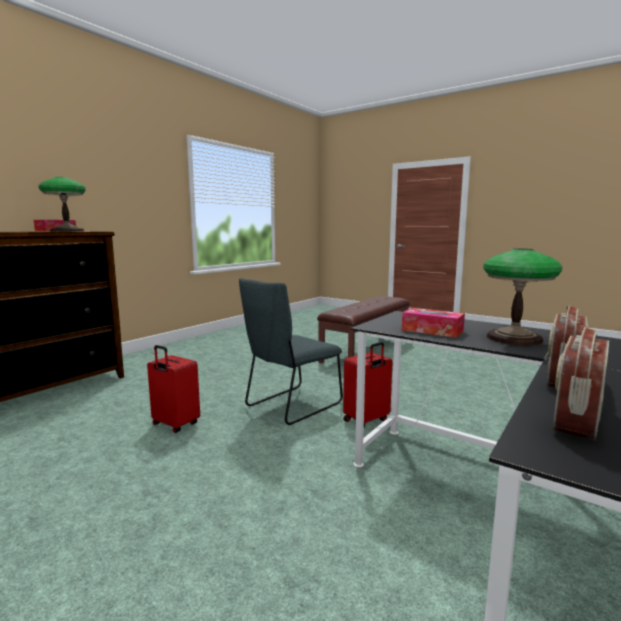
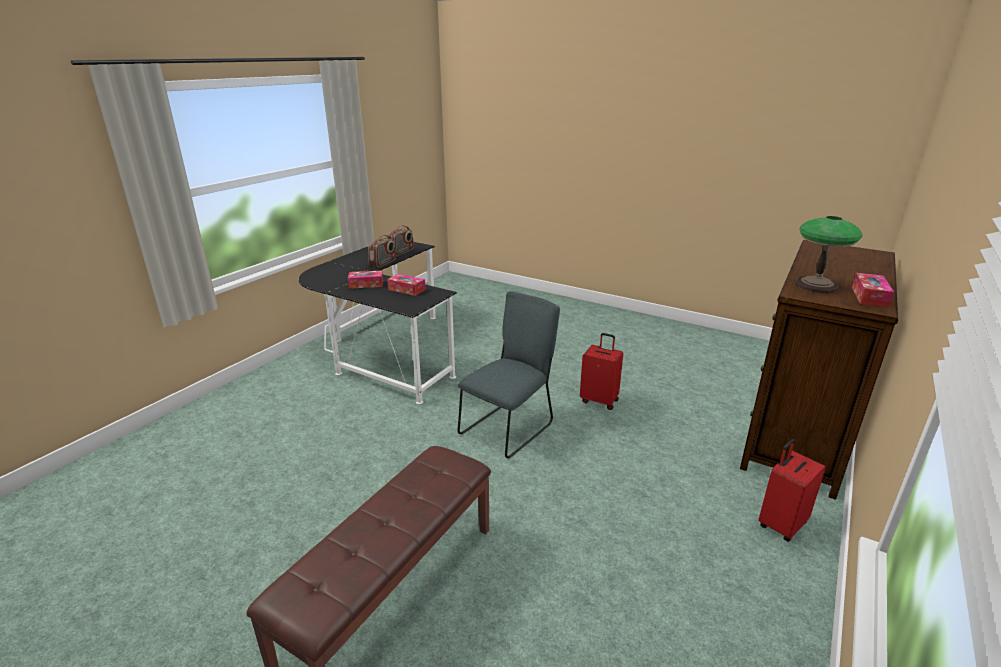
camera: 175 degrees right, 15 degrees up
red suitcase [343,342,393,428] -> red suitcase moved to [758,439,826,542]
table lamp [483,249,562,346] -> tissue box [348,271,383,289]

